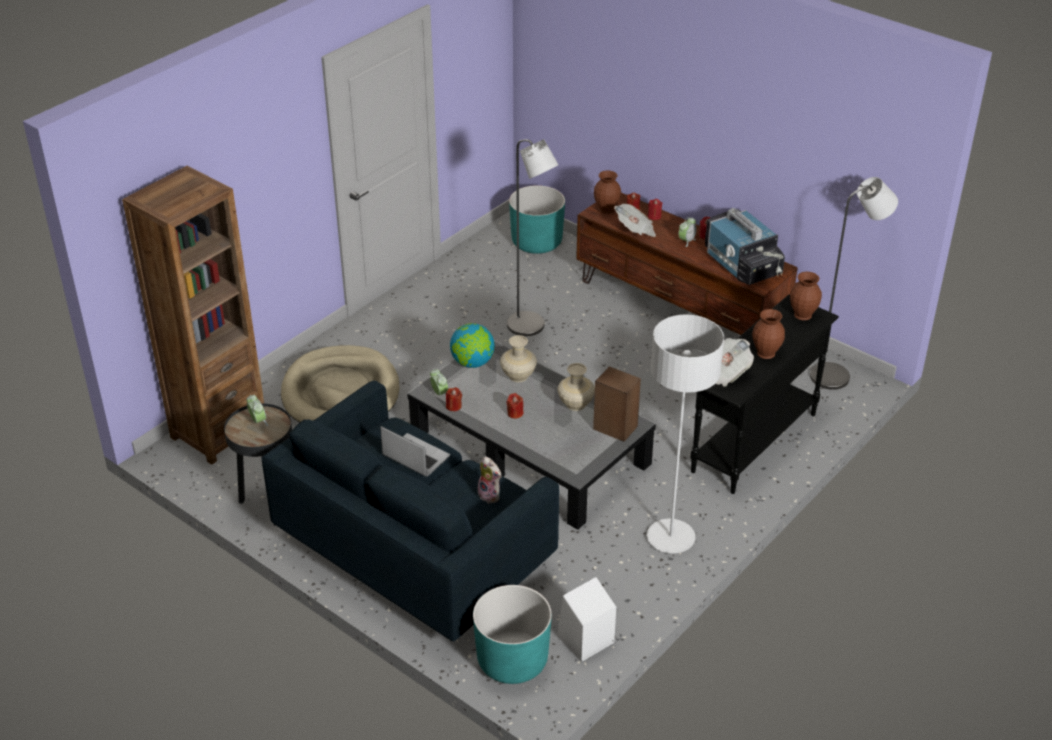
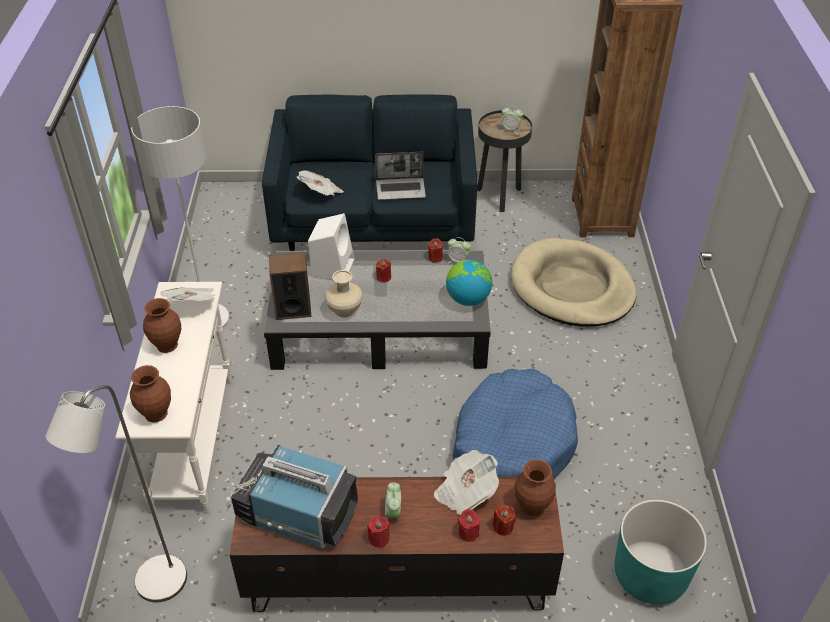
camera: 140 degrees right, 5 degrees up
turquoise planter [473,585,552,684] -> none
plush toy [478,457,502,504] -> newspaper [297,170,344,196]
beige vase [500,335,537,382] -> none
grey floor lamp [507,139,558,336] -> blue dog bed [452,368,578,480]
white speaker [557,577,616,661] -> white speaker moved to [308,213,354,280]
black console table [690,294,839,494] -> white console table [115,282,232,513]

